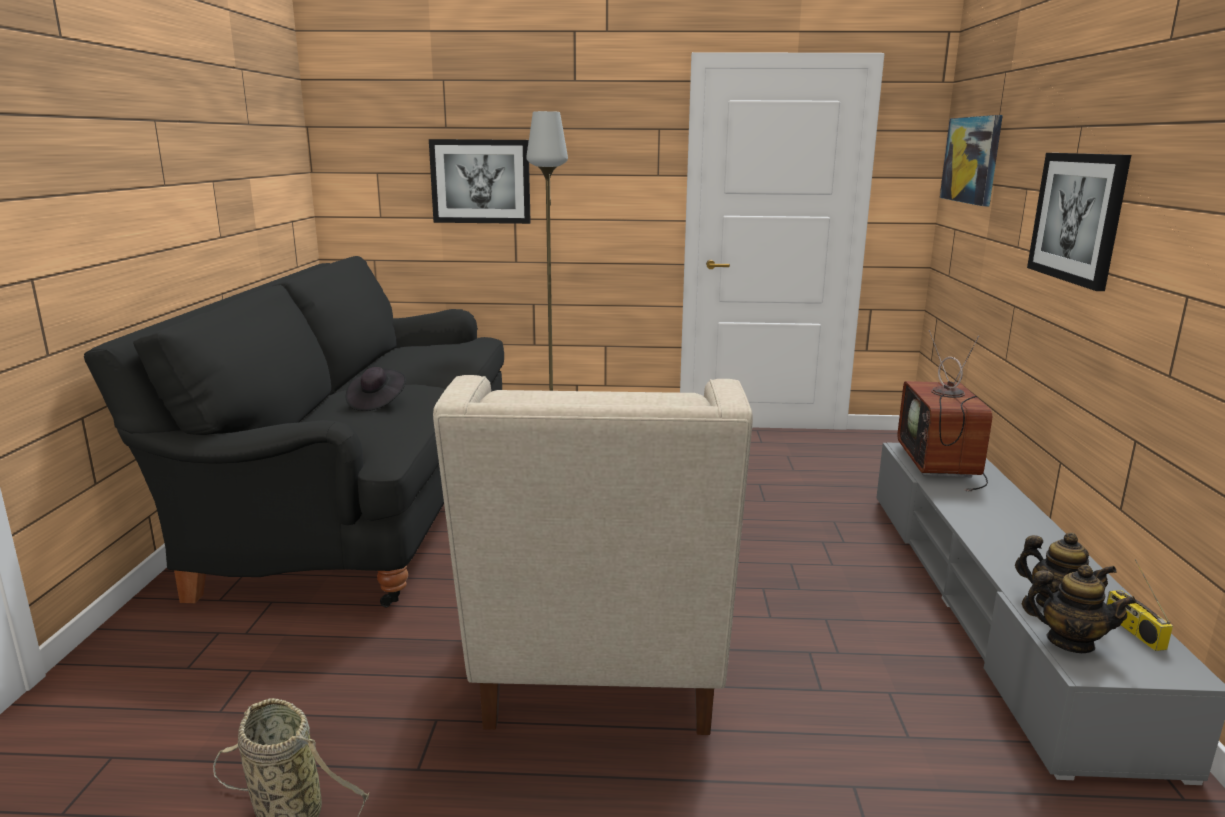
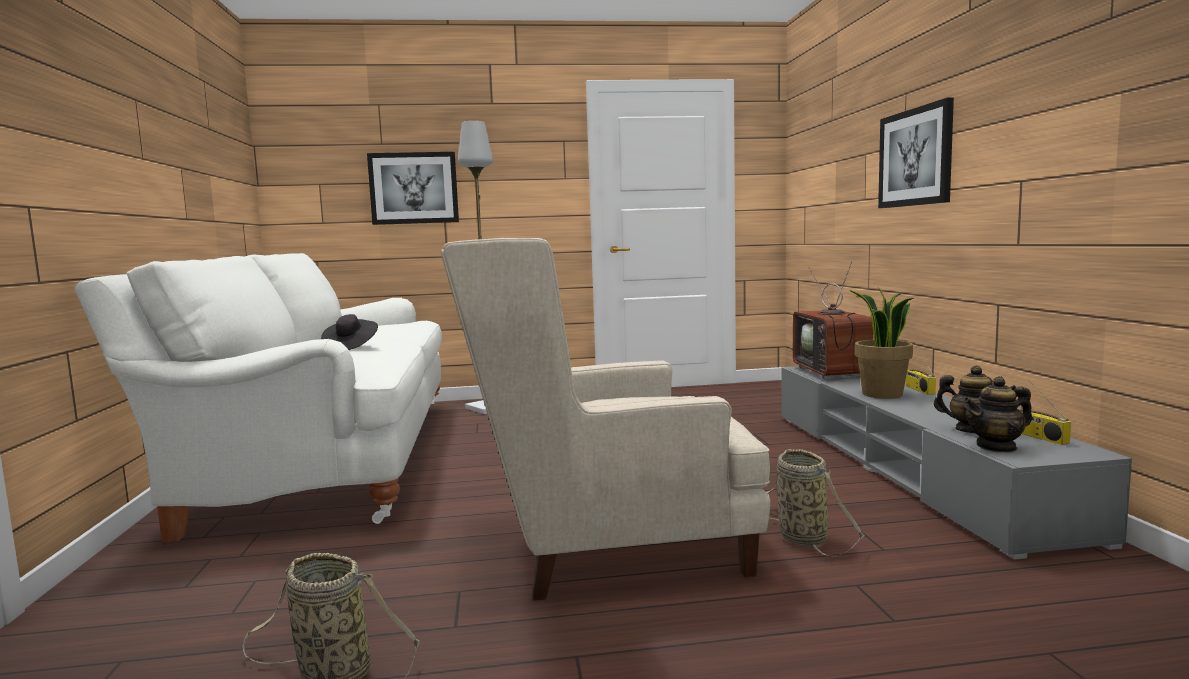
camera: 10 degrees left, 10 degrees down
black sofa [84,256,504,607] -> white sofa [74,253,442,542]
beige armchair [433,375,753,735] -> beige armchair turned 90 degrees clockwise [441,238,770,601]
picture [940,115,1003,206] -> none
teapot [1022,565,1137,653] -> teapot turned 150 degrees clockwise [963,376,1032,452]
none -> basket [766,449,864,557]
none -> potted plant [849,288,914,399]
none -> radio [906,346,936,395]

